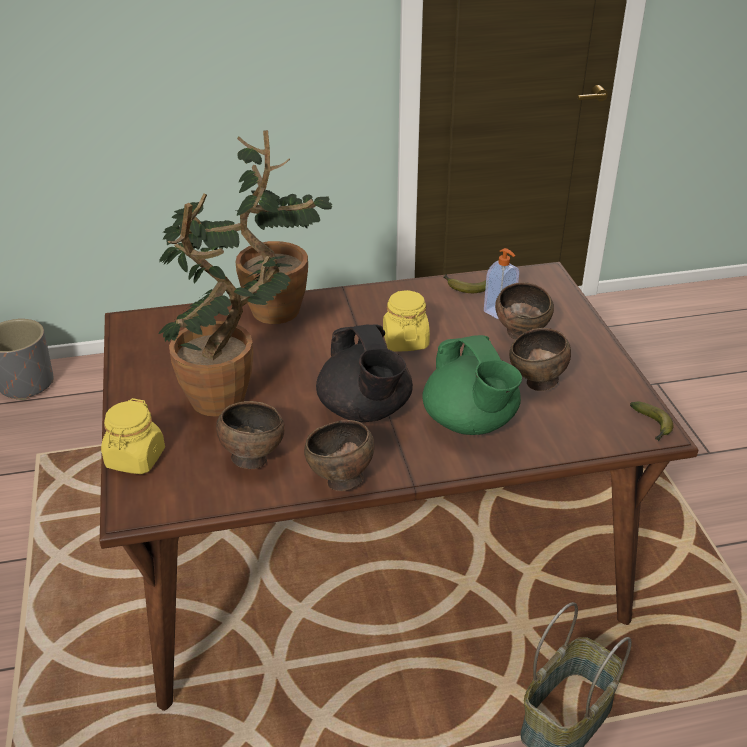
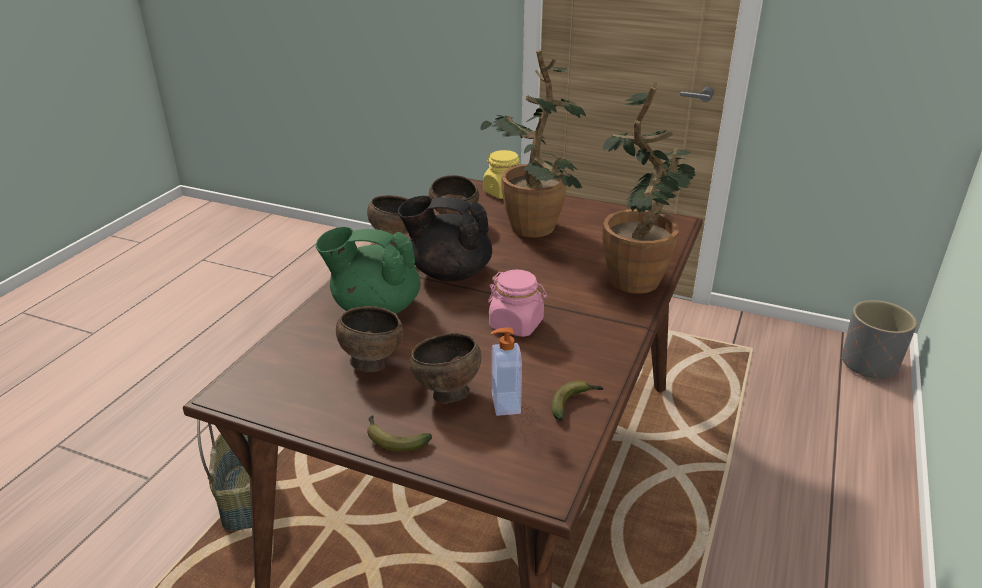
camera: 125 degrees right, 5 degrees down
yellow jar [383,290,430,352] -> pink jar [488,270,547,337]
banana [630,402,673,441] -> banana moved to [367,415,432,452]

